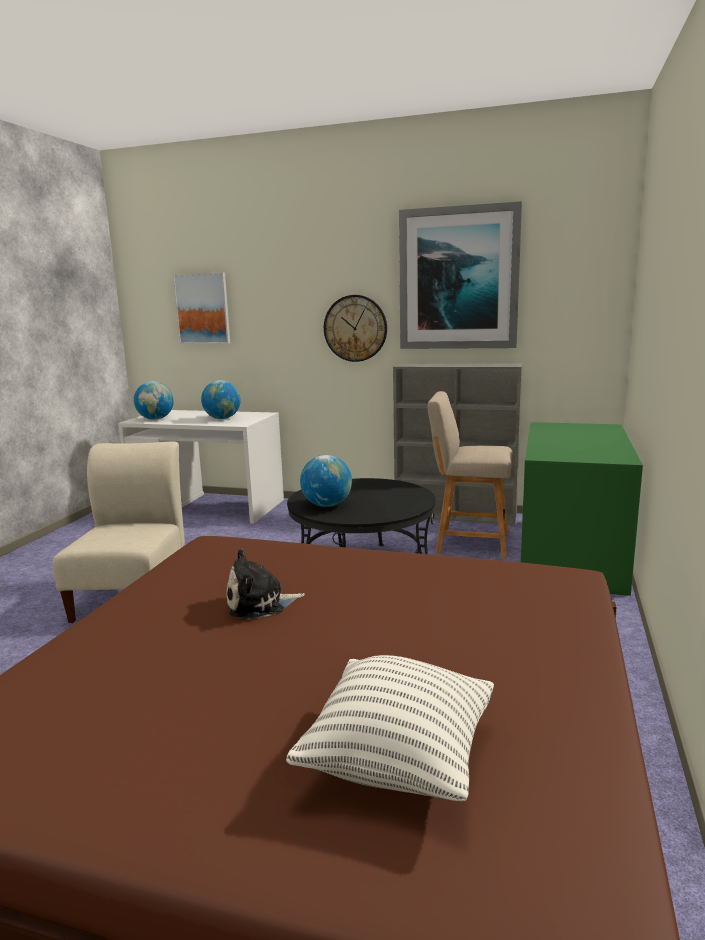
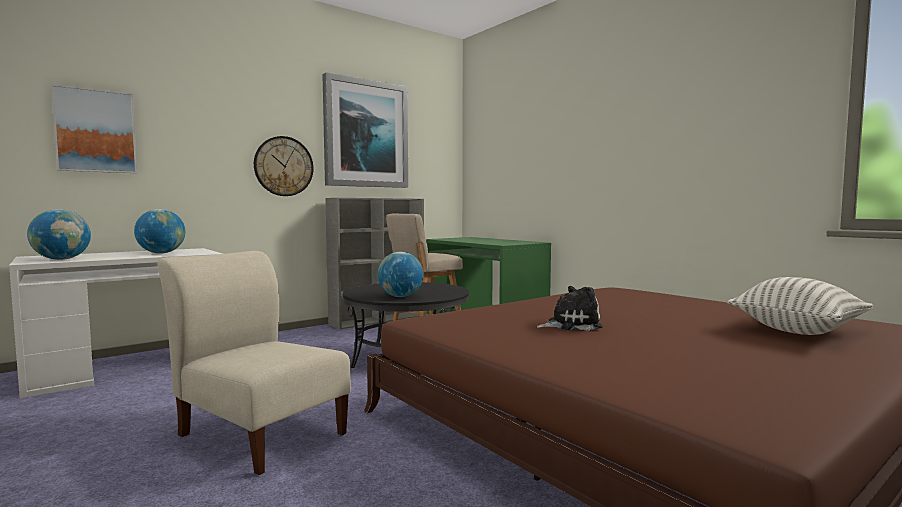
camera: 55 degrees left, 10 degrees down
plush toy [227,549,305,619] -> plush toy turned 120 degrees counterclockwise [537,286,603,331]

